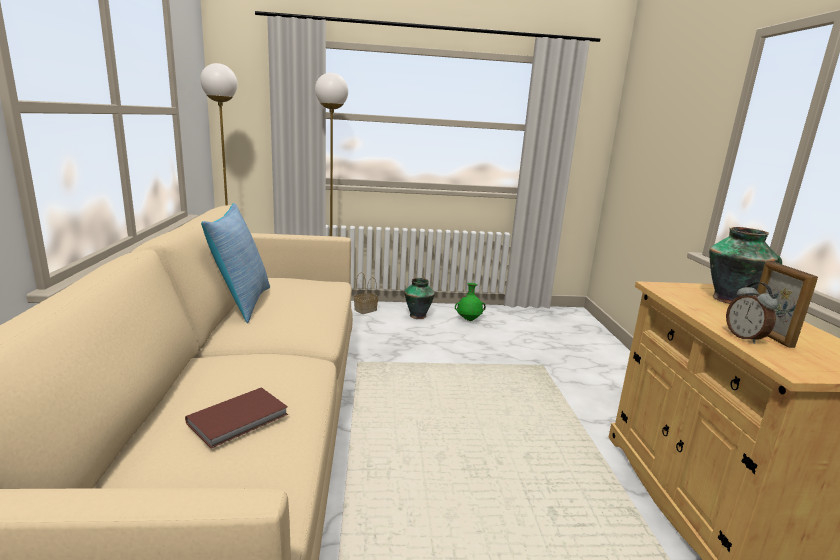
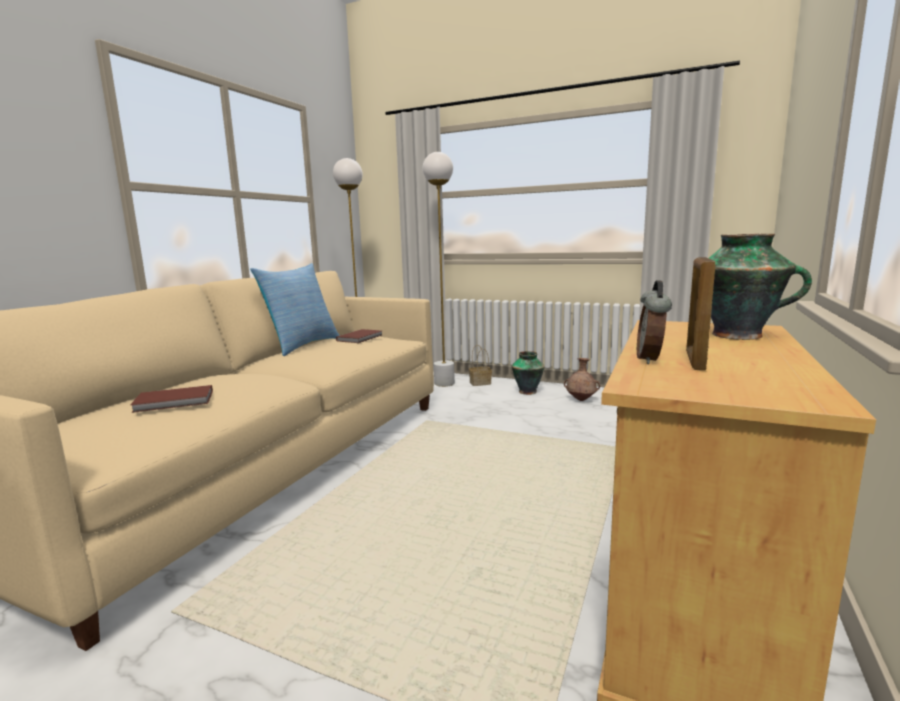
camera: 30 degrees right, 5 degrees down
green vase [455,283,486,321] -> brown vase [564,358,600,401]
none -> brown book [336,329,382,343]

